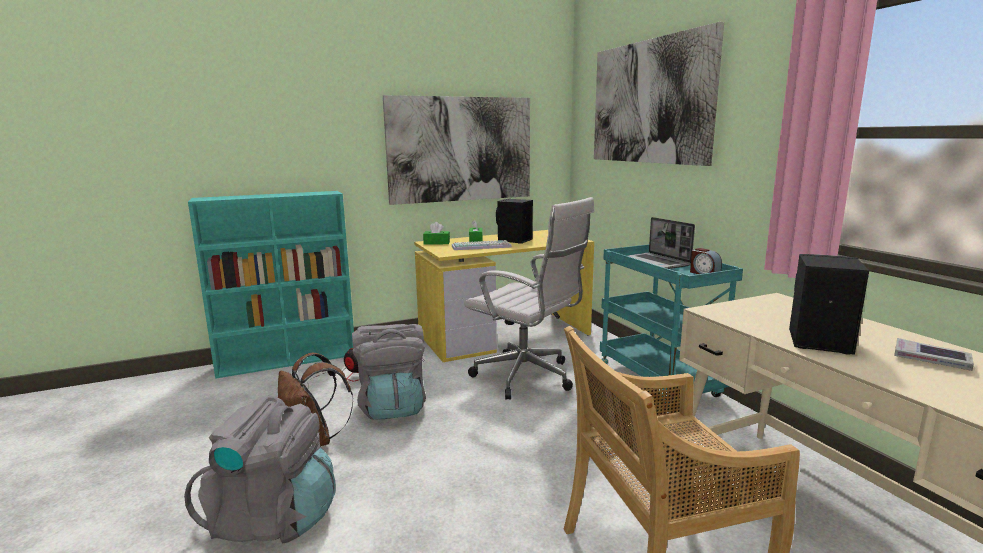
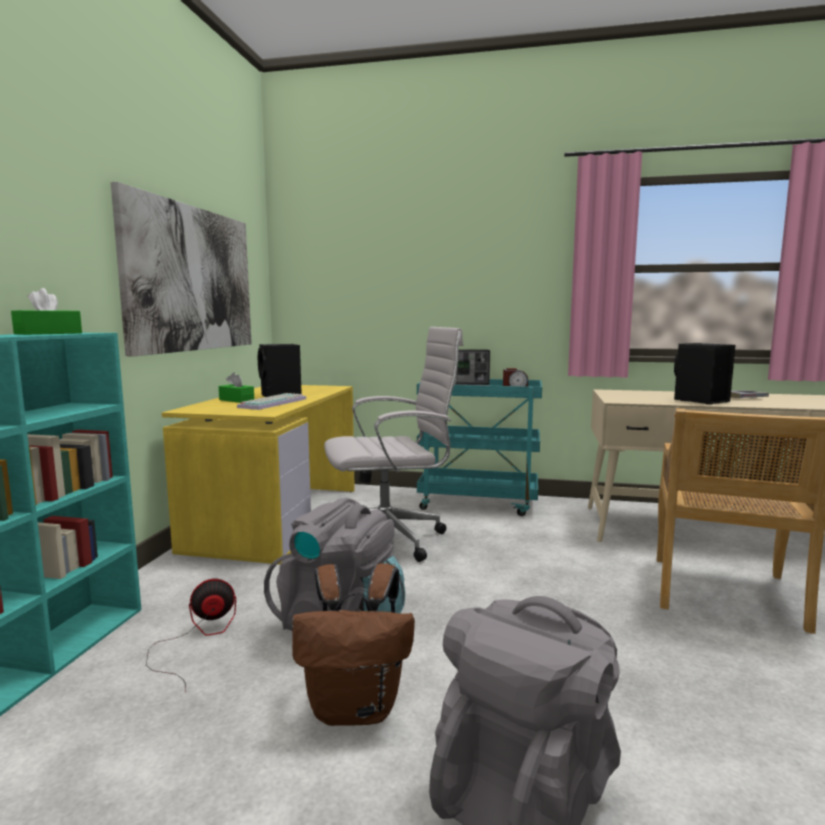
camera: 55 degrees left, 5 degrees down
green tissue box [423,222,450,245] -> green tissue box moved to [11,288,82,335]
picture [594,22,724,166] -> none

